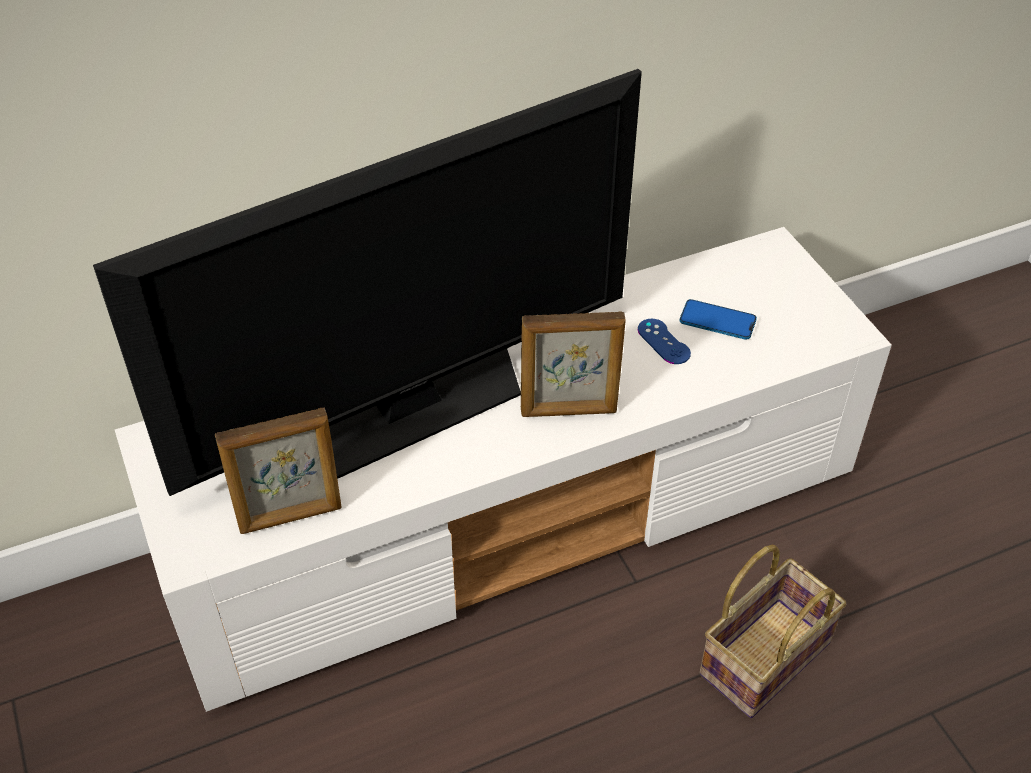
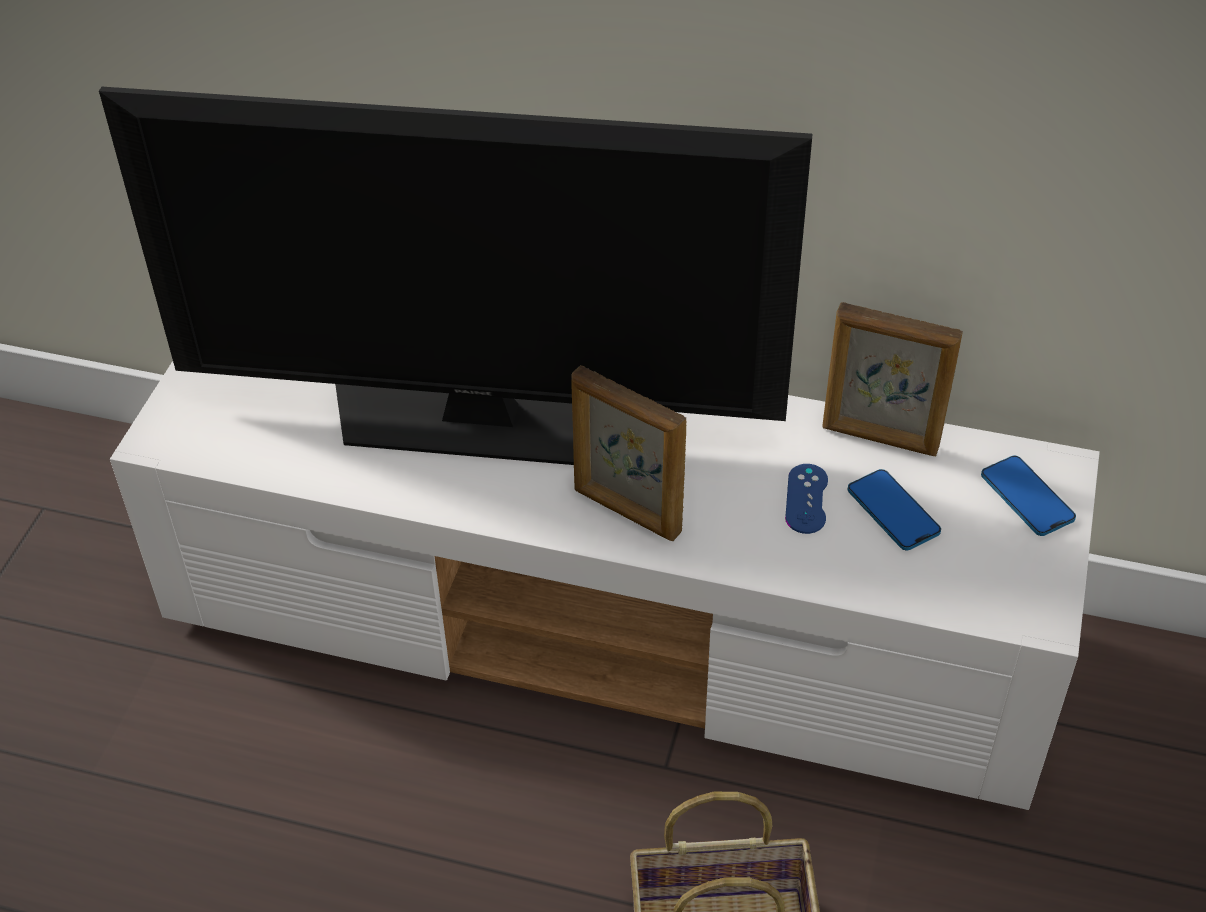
camera: 40 degrees right, 0 degrees up
picture frame [215,408,342,534] -> picture frame moved to [822,302,963,456]
none -> phone [981,455,1076,536]

